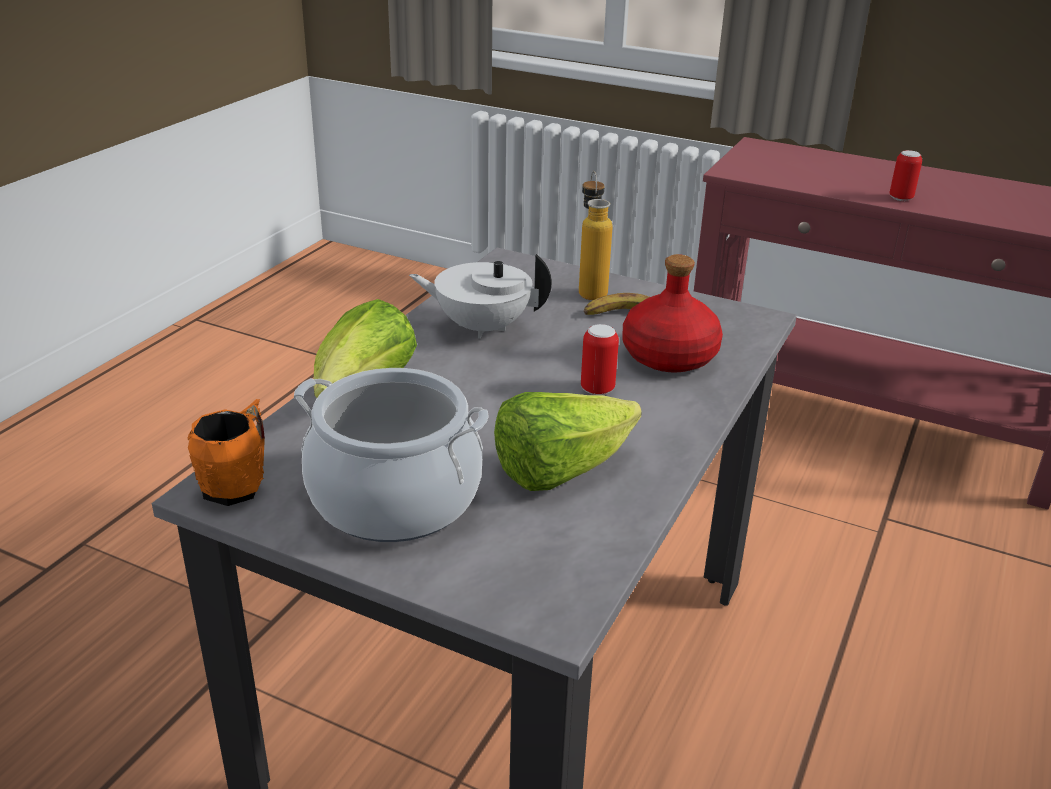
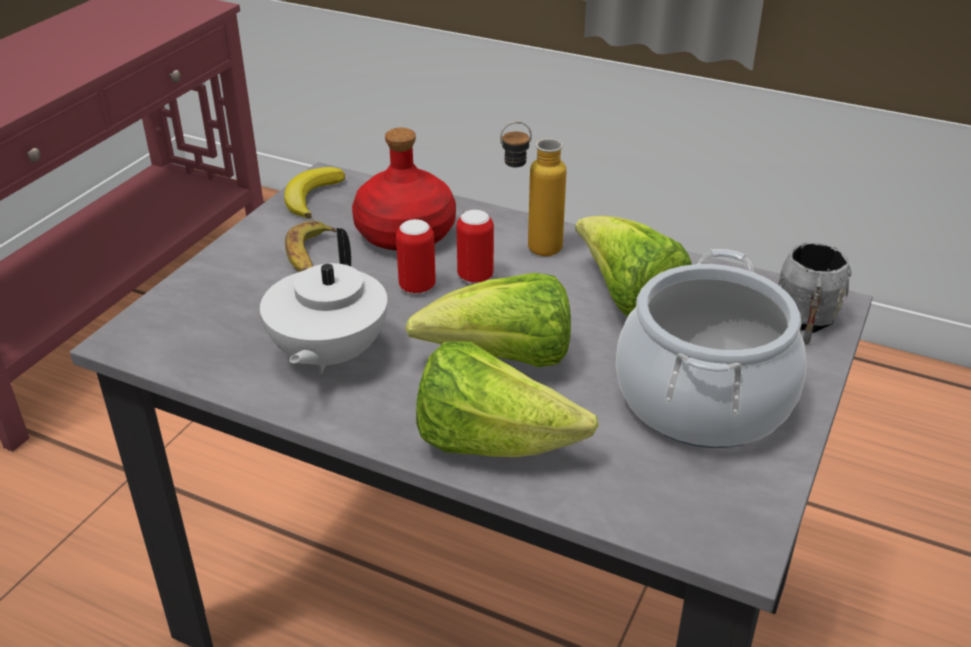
camera: 90 degrees left, 5 degrees up
orange mug [188,399,265,506] -> none
bottle [579,171,613,300] -> bottle moved to [500,121,566,256]
can [889,150,922,201] -> can moved to [396,219,436,294]
none -> banana [284,167,345,218]
none -> lettuce [405,273,571,367]
none -> grey mug [778,243,852,345]

